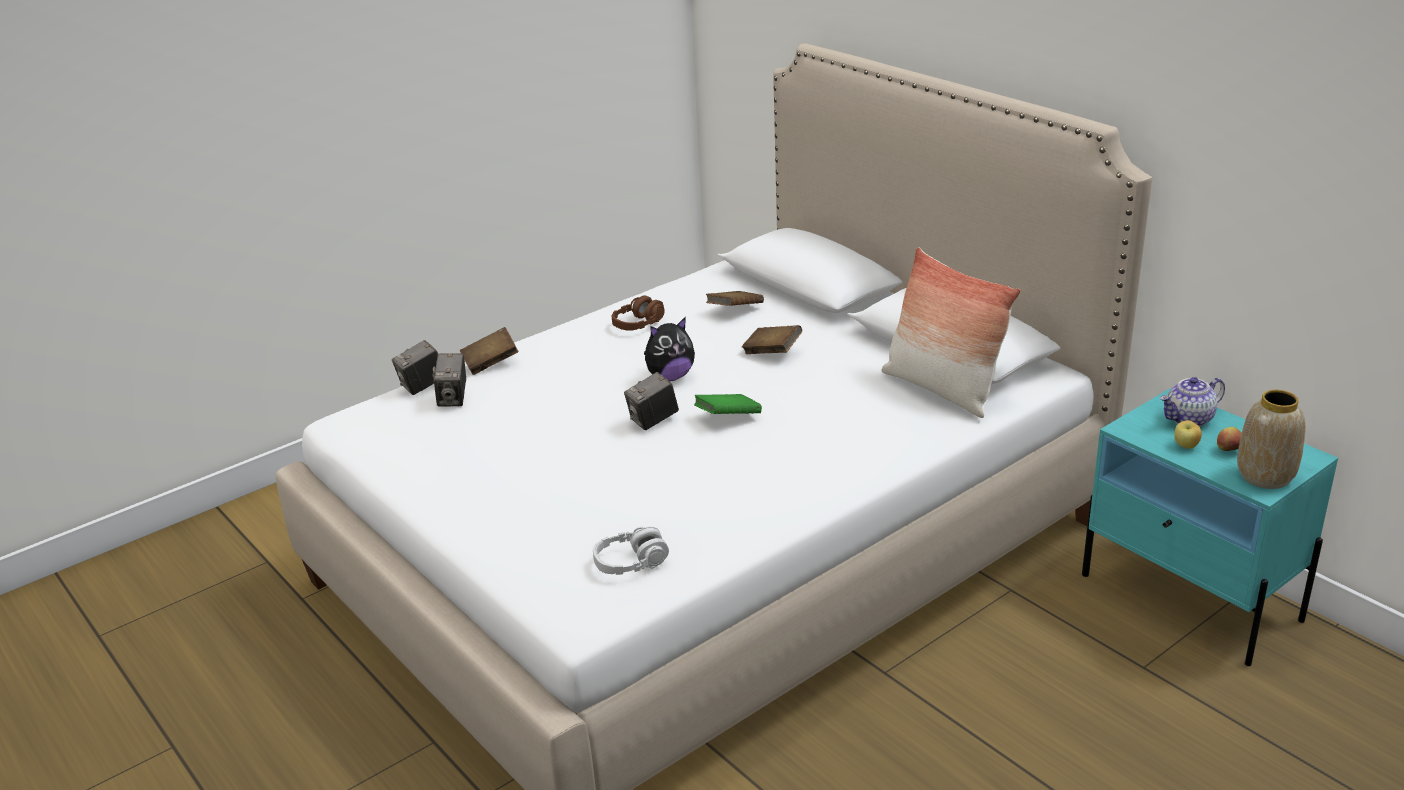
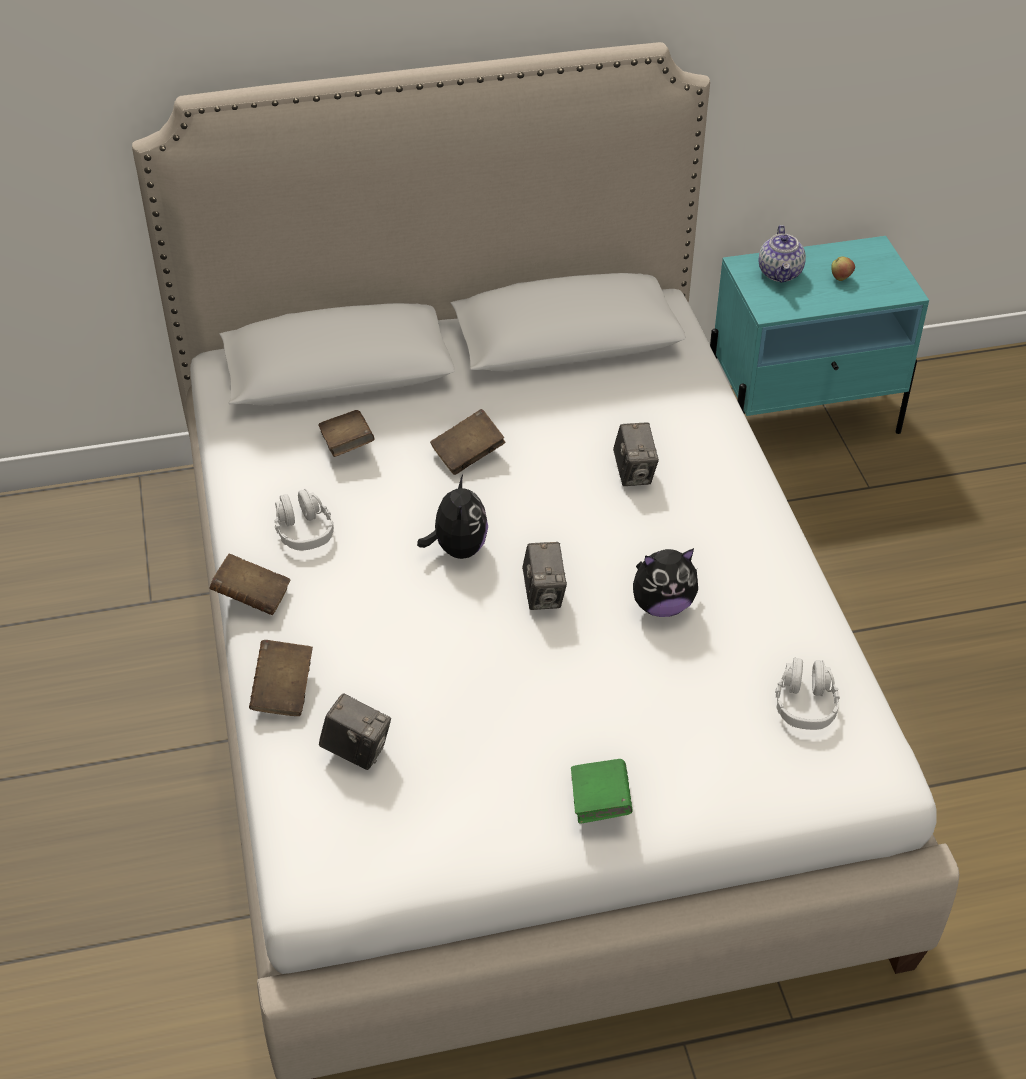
camera: 65 degrees left, 15 degrees up
camera [392,340,438,395] -> camera moved to [613,422,659,486]
brown headphones [612,295,665,331] -> grey headphones [275,489,334,551]
green book [694,394,762,414] -> green book moved to [571,759,632,824]
pillow [882,247,1021,418] -> none
apple [1174,420,1202,449] -> none
vase [1237,390,1305,489] -> none
none -> brown book [209,553,290,615]
none -> plush toy [633,548,698,617]

